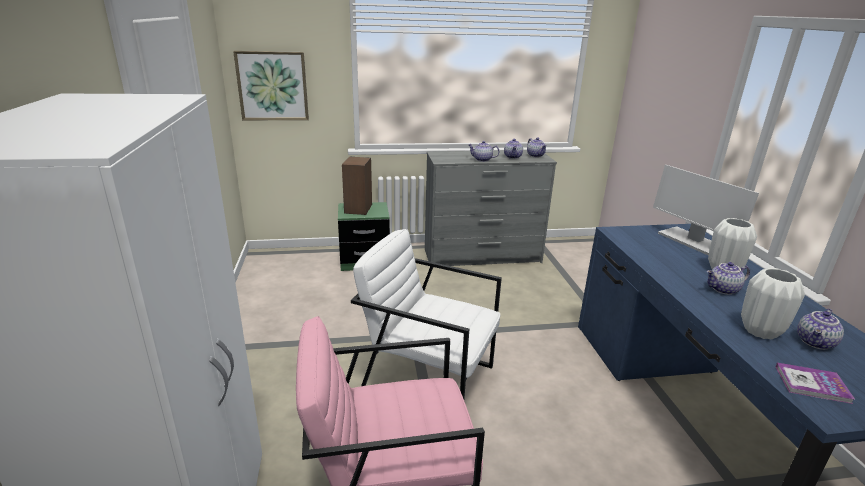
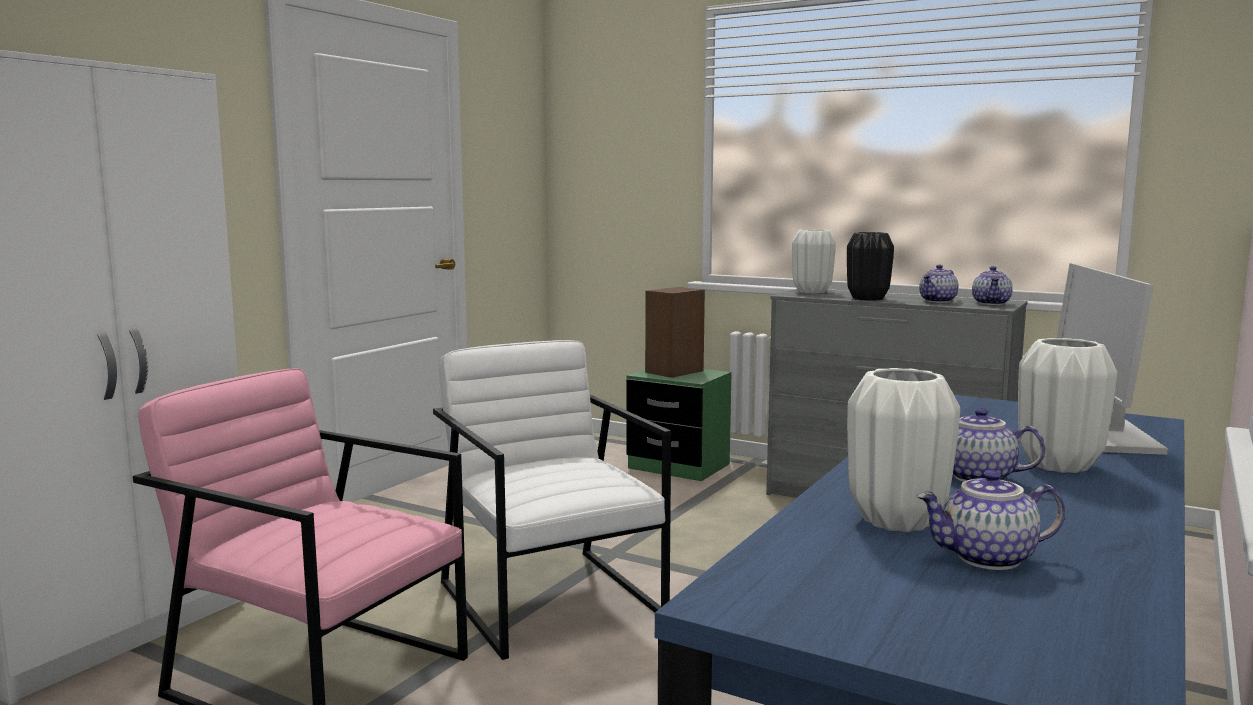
camera: 40 degrees right, 15 degrees down
picture [233,51,309,120] -> none
teapot [468,141,499,162] -> black vase [847,232,894,301]
book [775,363,855,404] -> none
none -> white vase [792,229,836,294]

